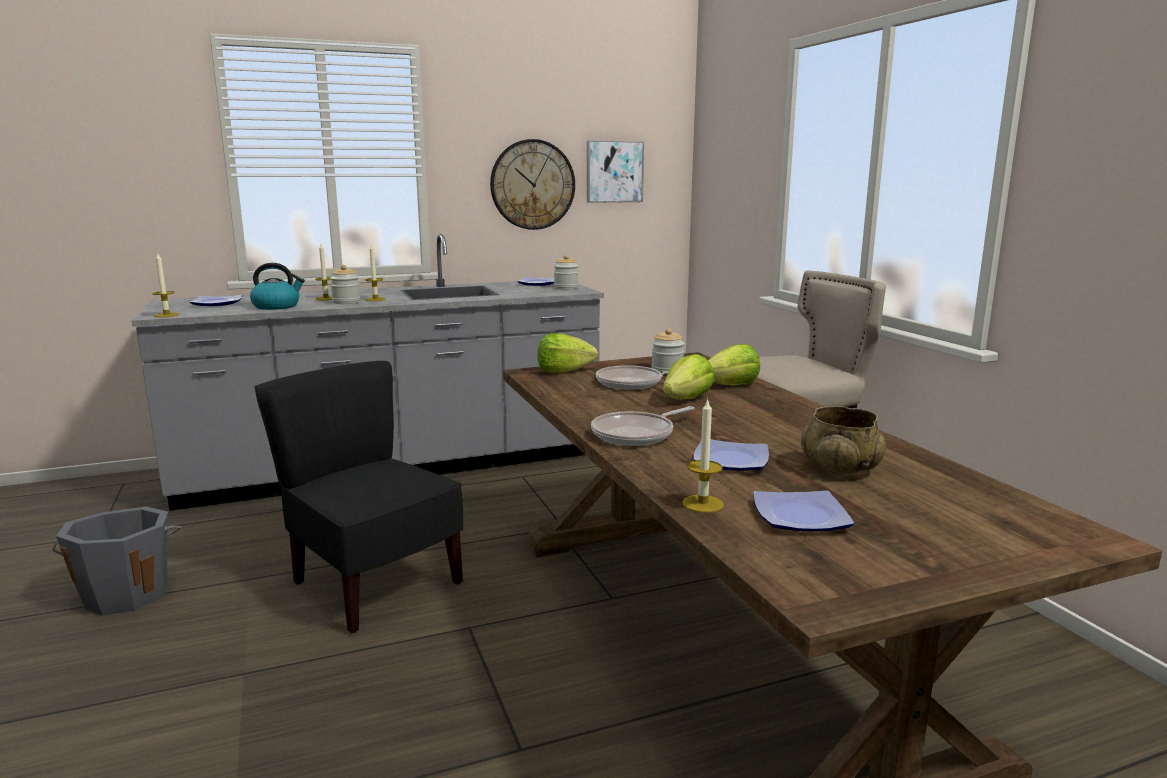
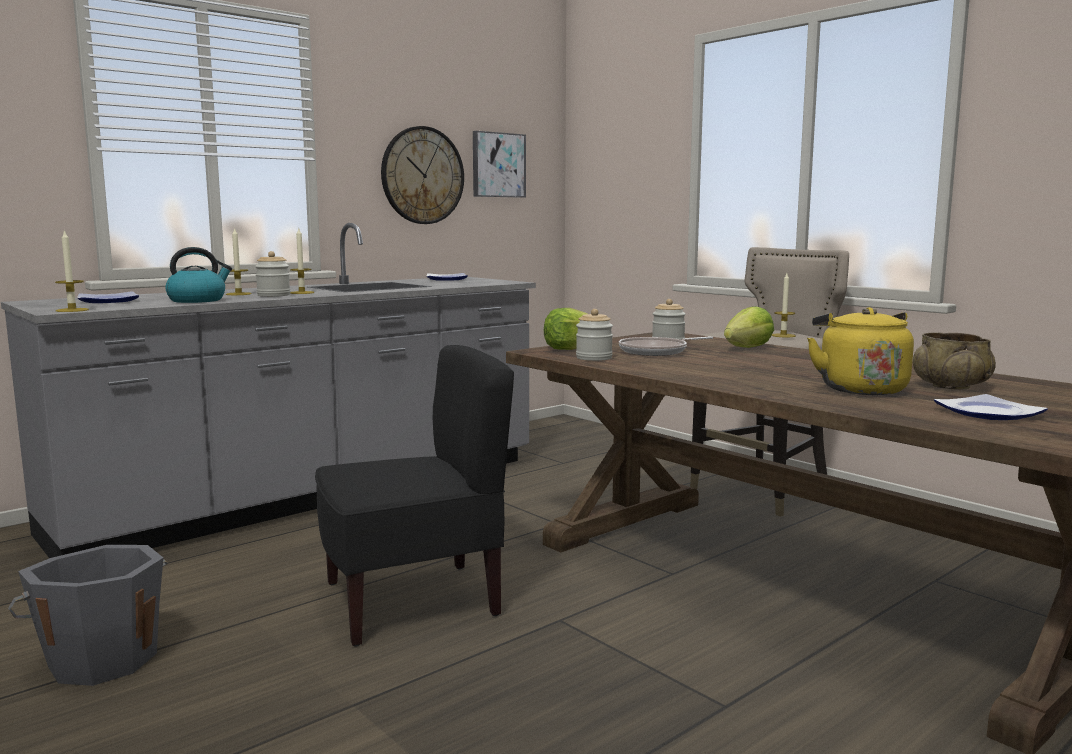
camera: 20 degrees left, 5 degrees down
black chair [254,361,463,633] -> black chair turned 135 degrees clockwise [315,345,514,646]
jar [554,255,578,290] -> jar moved to [576,309,613,361]
frying pan [591,406,694,446] -> none
lettuce [663,354,715,399] -> none
candle [682,398,724,513] -> candle moved to [771,273,796,337]
plate [694,439,769,471] -> yellow kettle [807,307,914,395]

